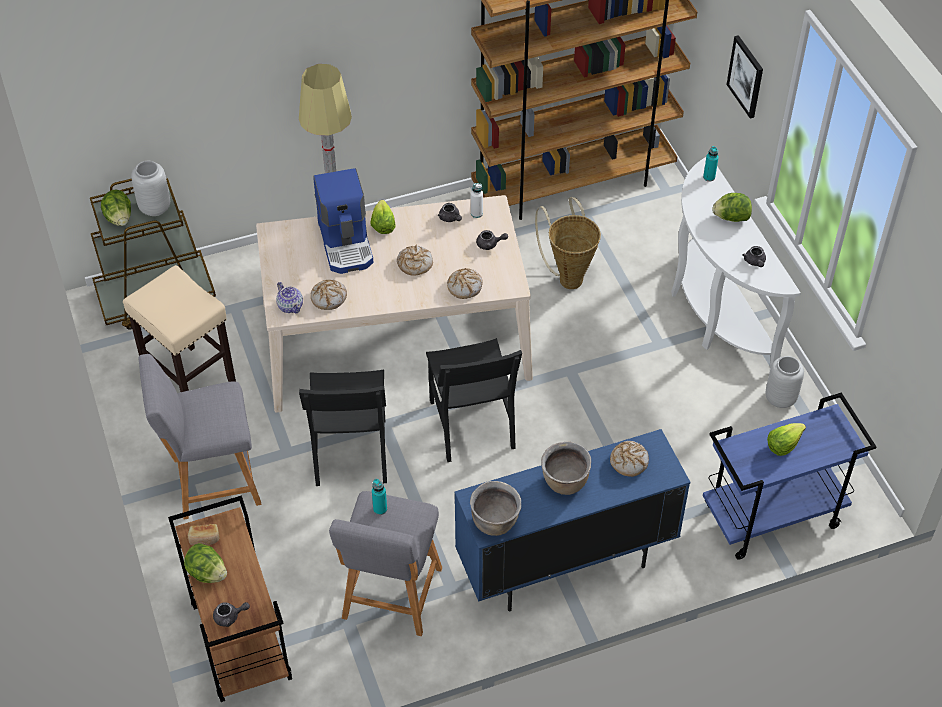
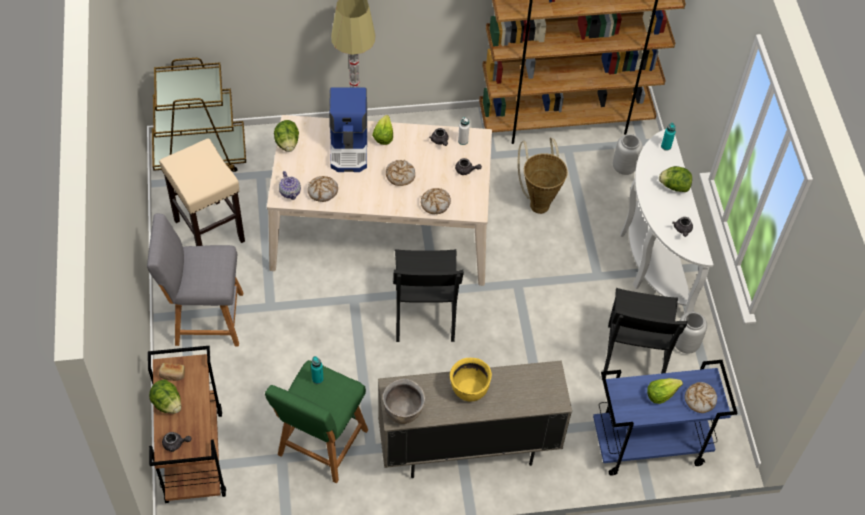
camera: 10 degrees right, 5 degrees up
lettuce [101,190,131,226] -> lettuce moved to [274,120,299,152]
grey vase [131,161,170,216] -> grey vase moved to [613,134,643,175]
black chair [299,369,387,486] -> black chair moved to [604,288,687,378]
grey stool [329,491,442,636] -> green stool [265,360,368,483]
blue cabinet [454,429,690,611] -> beige cabinet [378,360,572,478]
brown cooking pot [541,442,591,495] -> yellow cooking pot [450,358,492,402]
bread [610,441,649,477] -> bread moved to [685,382,717,413]
picture [727,35,763,118] -> none

